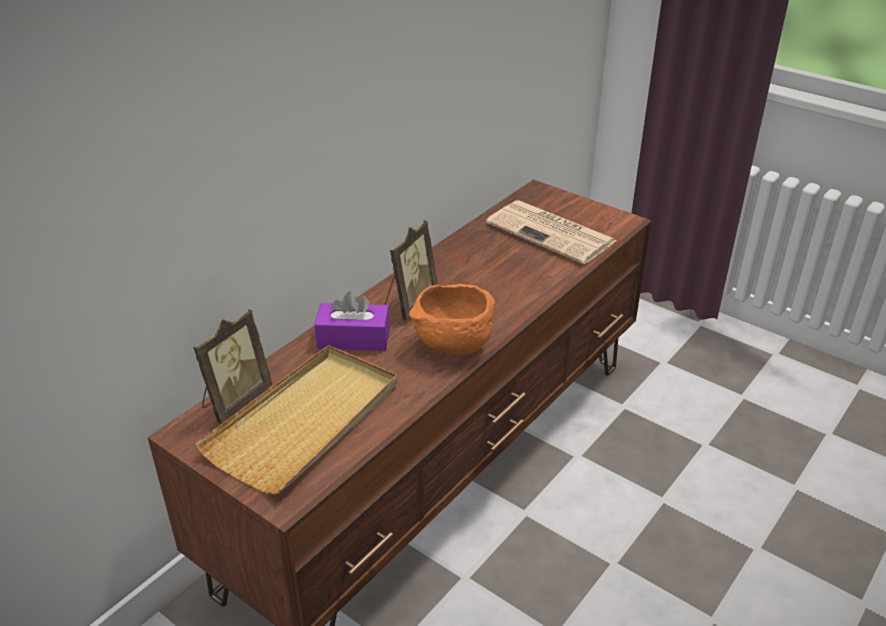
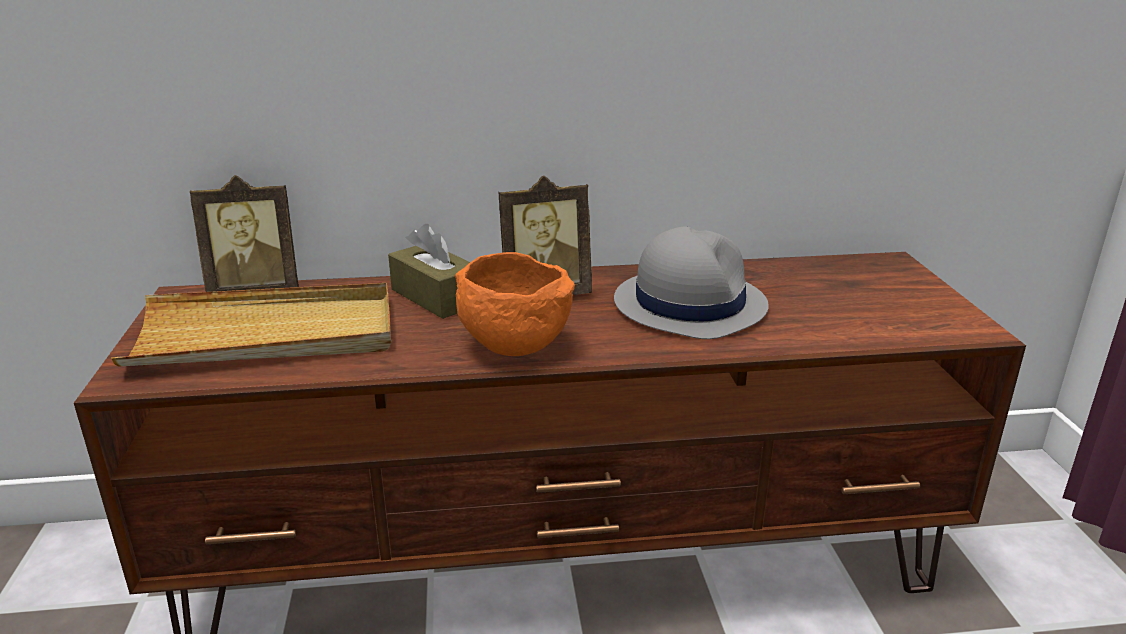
camera: 45 degrees right, 10 degrees down
purple tissue box [314,292,390,351] -> brown tissue box [388,224,470,319]
newspaper [486,200,616,264] -> none
none -> grey hat [614,227,769,339]

